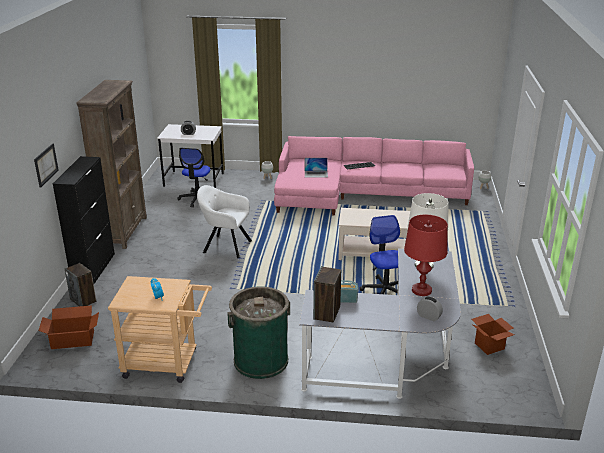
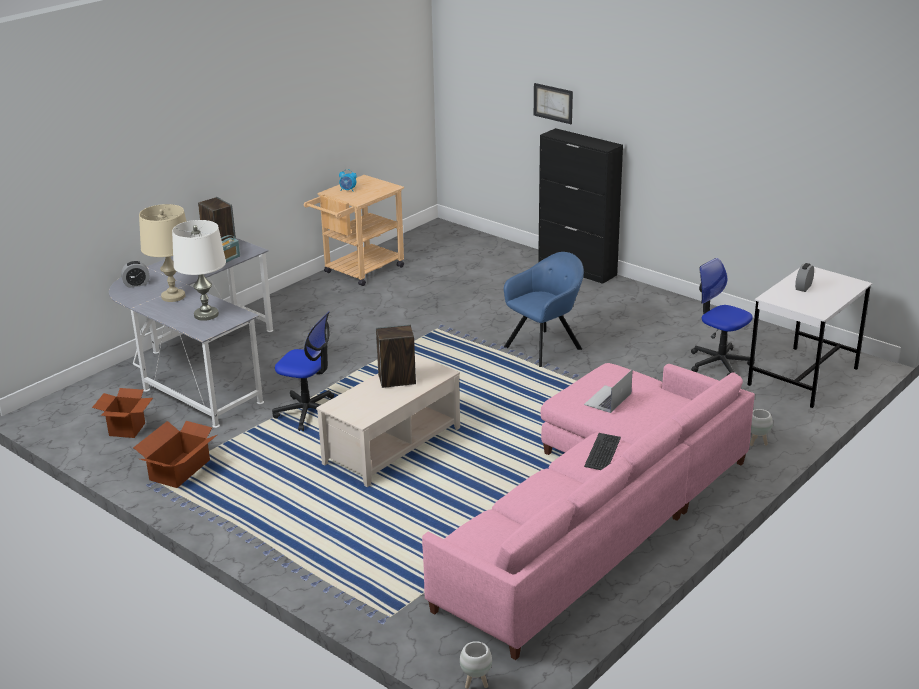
camera: 125 degrees right, 0 degrees up
cardboard box [38,305,99,349] -> cardboard box moved to [133,421,217,488]
speaker [65,263,96,306] -> speaker moved to [376,324,416,388]
brown bookcase [76,80,147,249] -> none
white armchair [197,185,252,258] -> blue armchair [504,252,584,367]
green trash can [227,286,290,379] -> none
red table lamp [404,215,448,296] -> beige table lamp [139,204,187,302]

